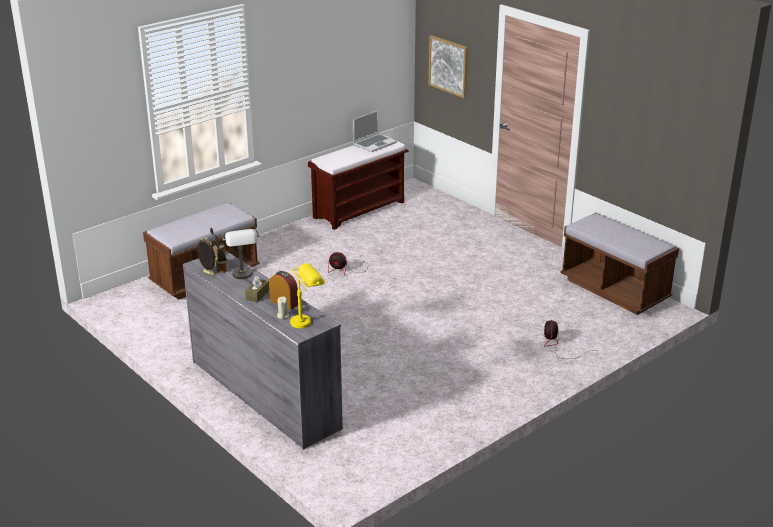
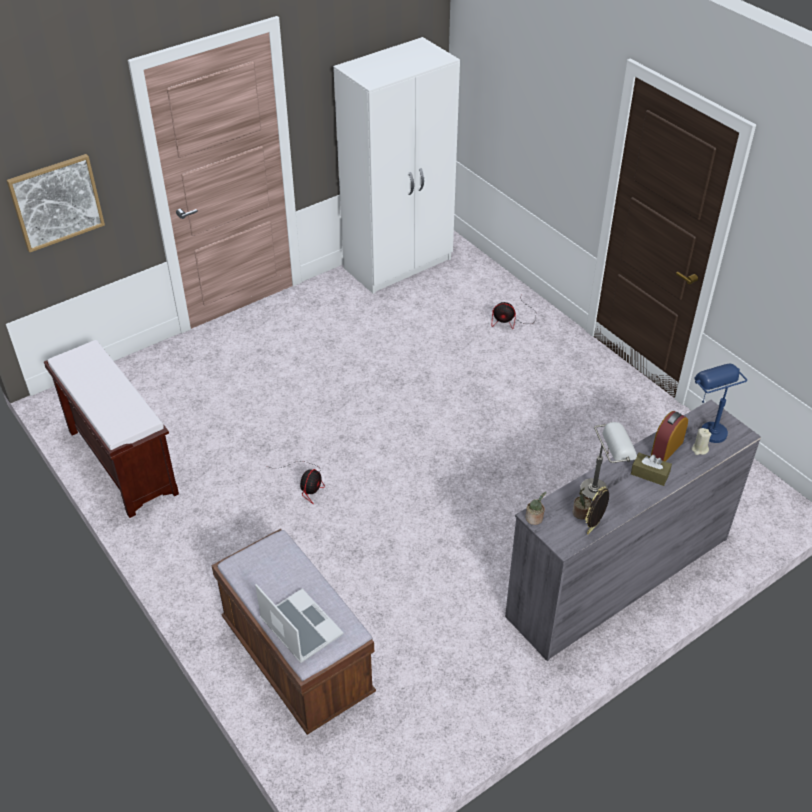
camera: 85 degrees left, 15 degrees up
yellow table lamp [290,263,325,328] -> blue table lamp [695,363,747,443]
laptop [353,110,397,152] -> laptop moved to [255,584,344,663]
brown bench [560,213,679,315] -> white wardrobe [333,37,460,294]

